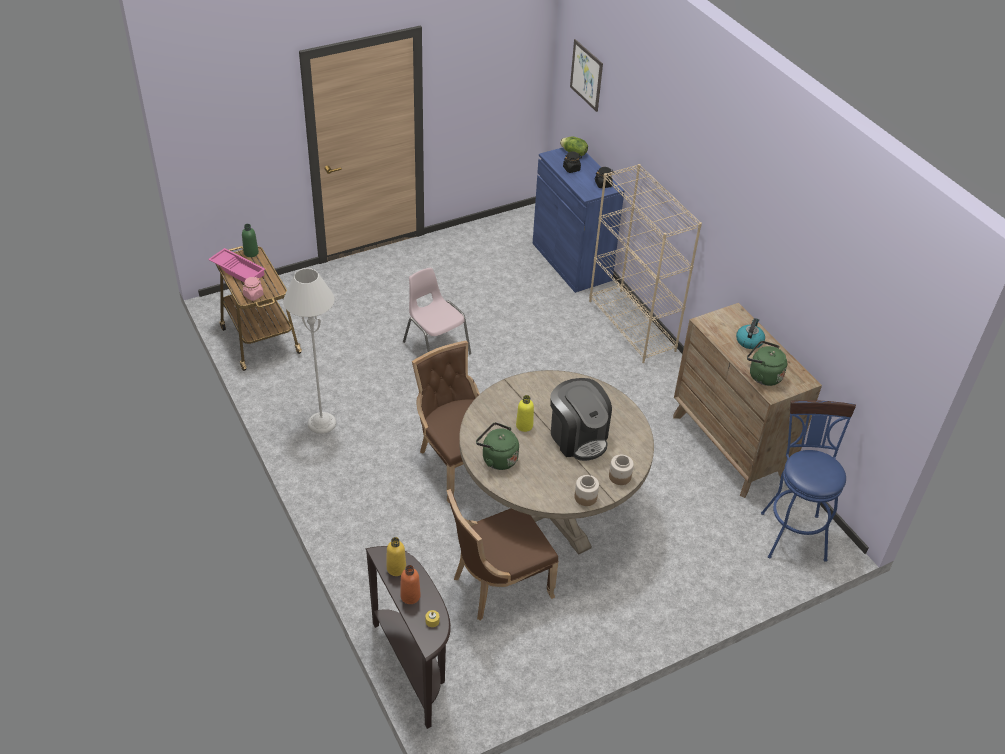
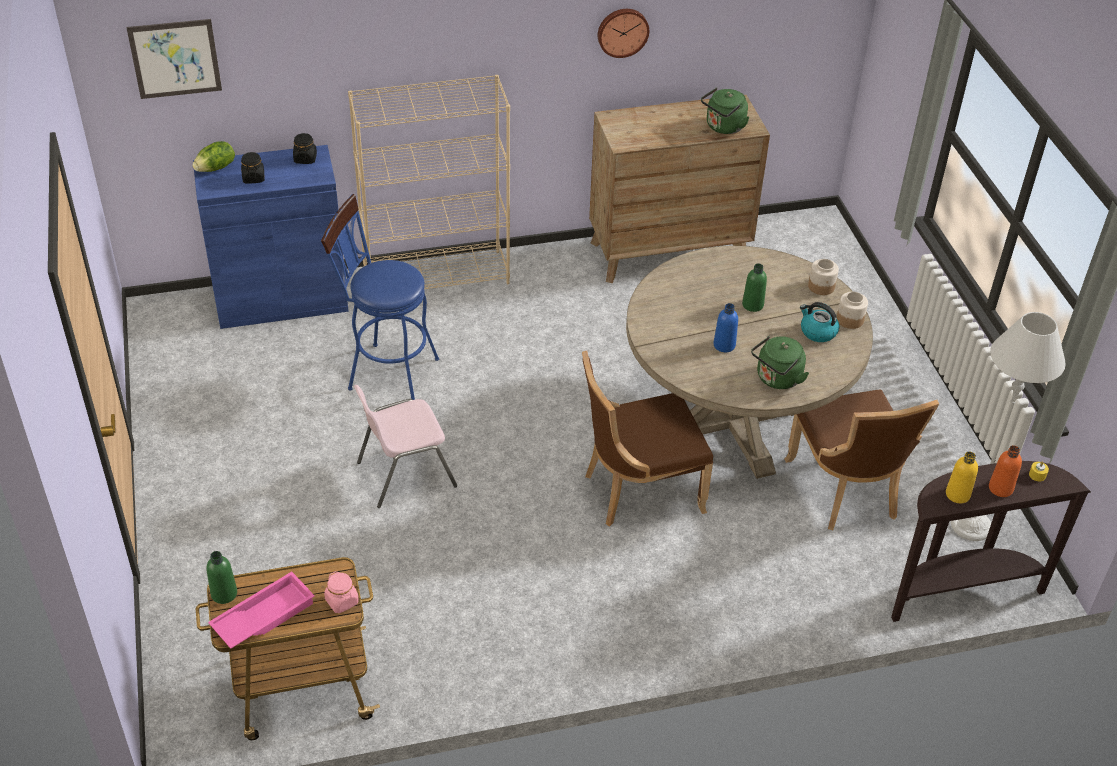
camera: 75 degrees left, 0 degrees up
grey floor lamp [283,268,336,434] -> grey floor lamp moved to [951,312,1066,541]
yellow bottle [516,395,534,432] -> blue bottle [713,303,738,352]
coffee machine [550,378,612,461] -> green bottle [742,263,767,312]
kettle [736,318,765,349] -> kettle moved to [800,302,839,342]
blue stool [761,400,856,562] -> blue stool moved to [321,194,439,400]
none -> wall clock [598,9,649,58]

